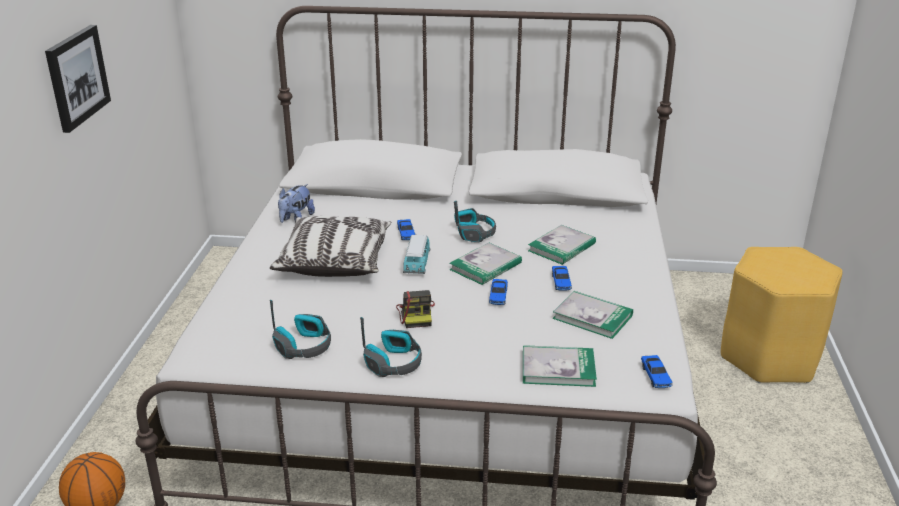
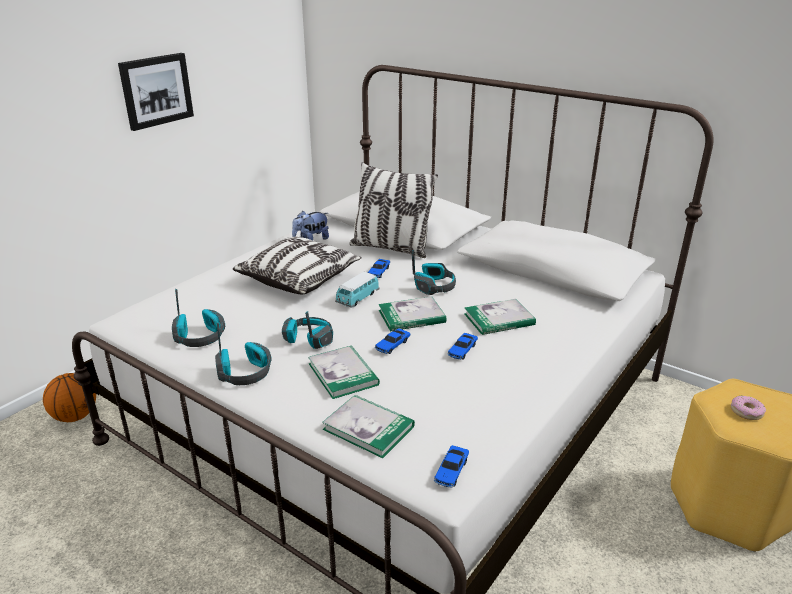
camera: 30 degrees right, 0 degrees up
camera [396,290,435,328] -> headphones [282,311,333,349]
book [552,291,633,339] -> book moved to [308,345,380,399]
none -> pillow [350,162,438,258]
none -> donut [731,396,766,420]

